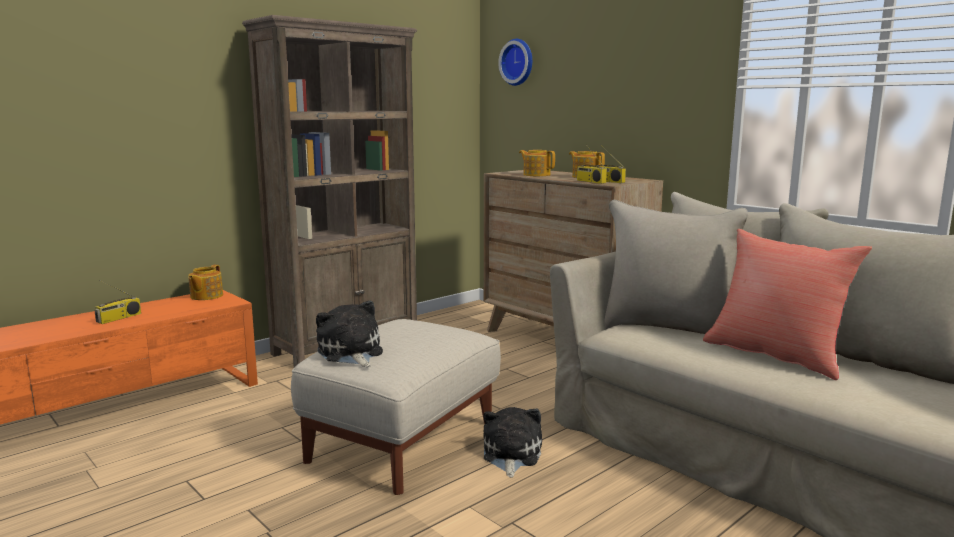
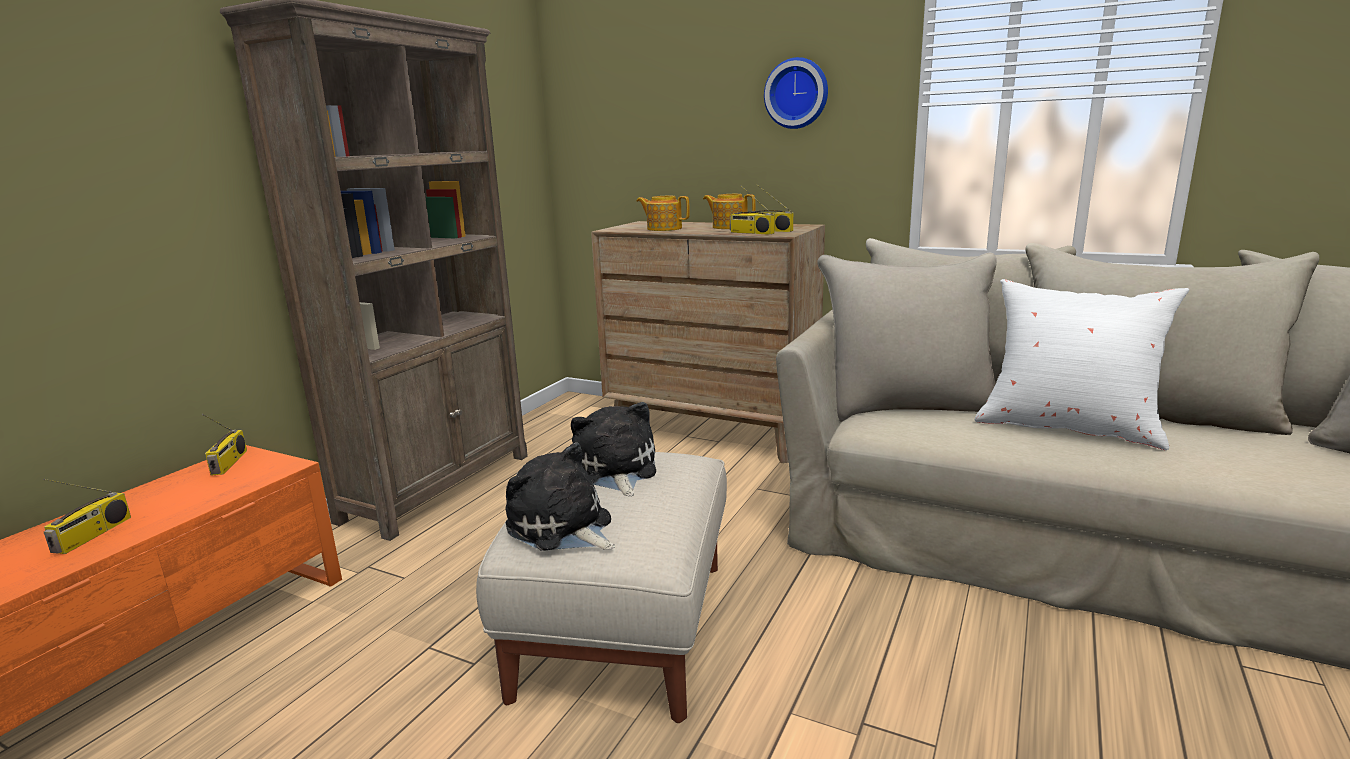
camera: 20 degrees left, 5 degrees up
teapot [188,265,223,300] -> radio [202,414,247,476]
plush toy [483,407,542,478] -> plush toy moved to [571,402,656,496]
wall clock [498,39,532,86] -> wall clock moved to [764,57,828,129]
red pillow [703,229,872,380] -> white pillow [975,279,1189,450]

